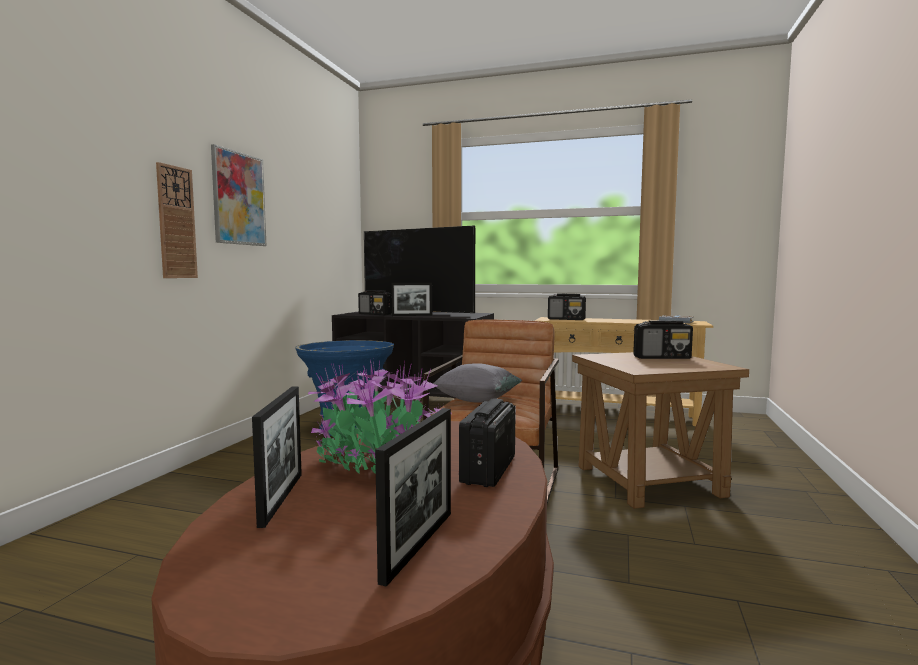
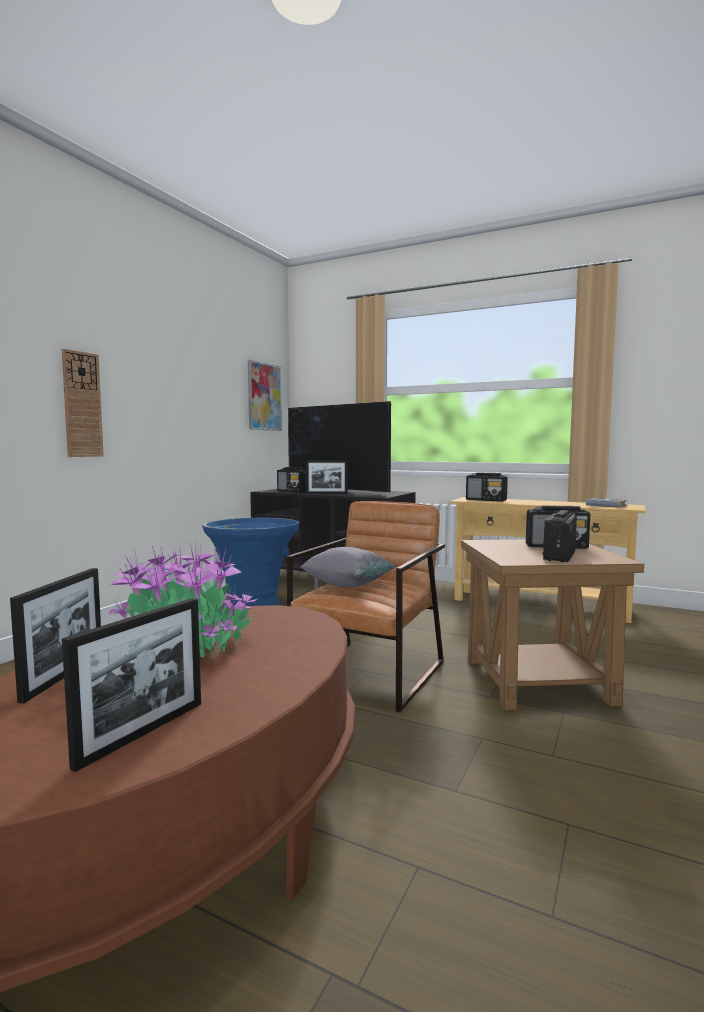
camera: 10 degrees right, 0 degrees up
picture [211,144,266,246] -> picture moved to [248,360,282,431]
radio [459,399,516,487] -> radio moved to [542,510,577,562]

